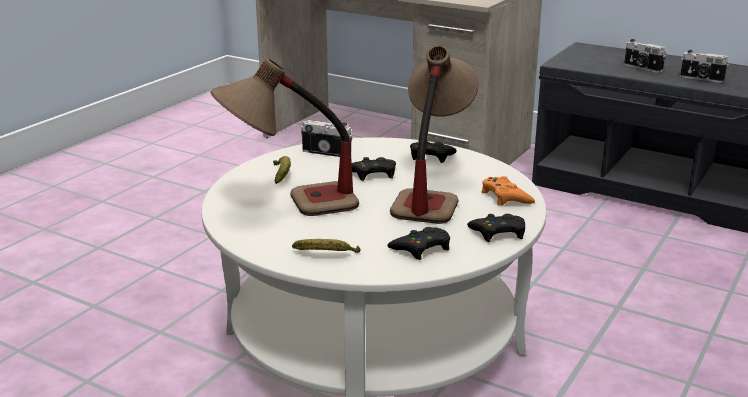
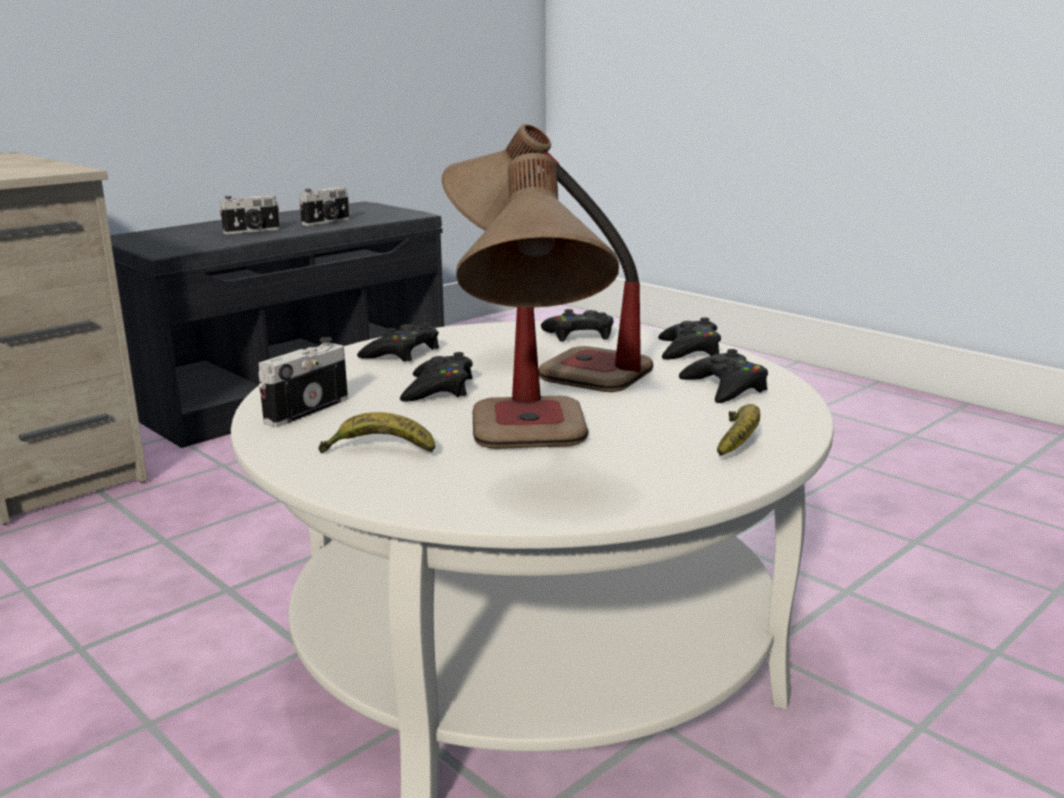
camera: 75 degrees left, 5 degrees down
orange game controller [482,176,535,205] -> black game controller [541,309,613,342]

